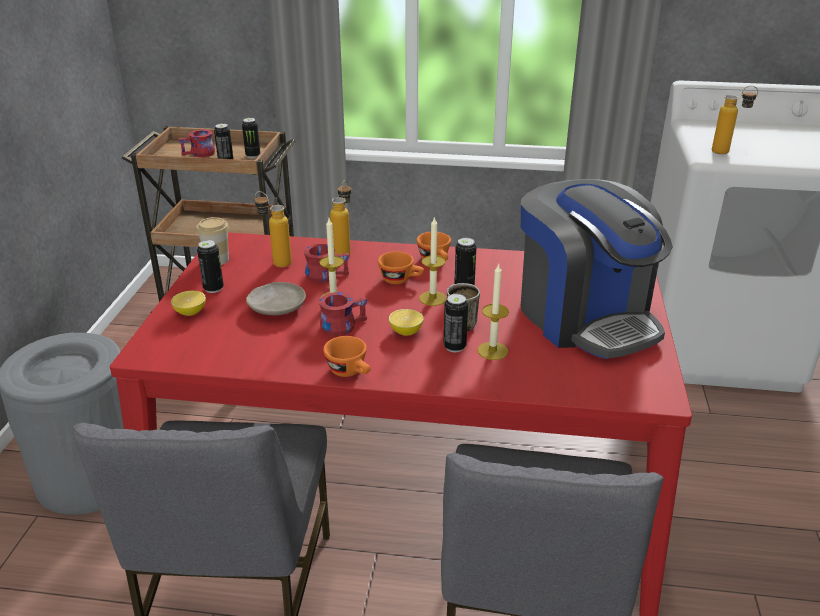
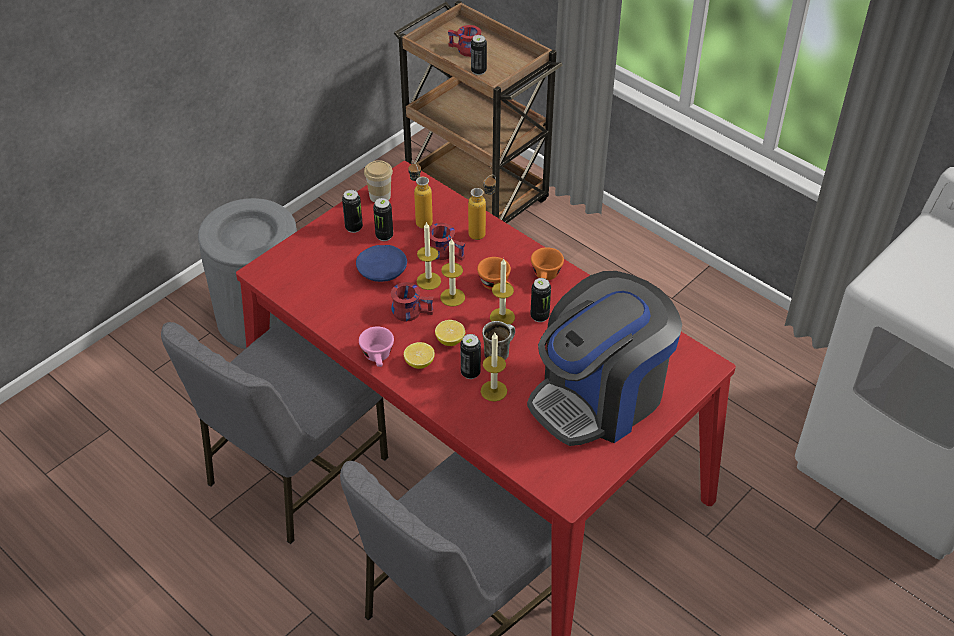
camera: 35 degrees right, 15 degrees up
lemon [171,291,206,316] -> lemon moved to [404,342,435,369]
can [242,118,260,158] -> can moved to [373,198,393,241]
beige plate [246,282,306,315] -> blue plate [356,245,407,282]
orange cup [323,336,371,377] -> pink cup [359,326,394,367]
coffee machine [521,179,673,359] -> coffee machine turned 45 degrees clockwise [527,271,682,446]
bottle [712,86,758,154] -> none
none -> candle [440,238,465,306]

